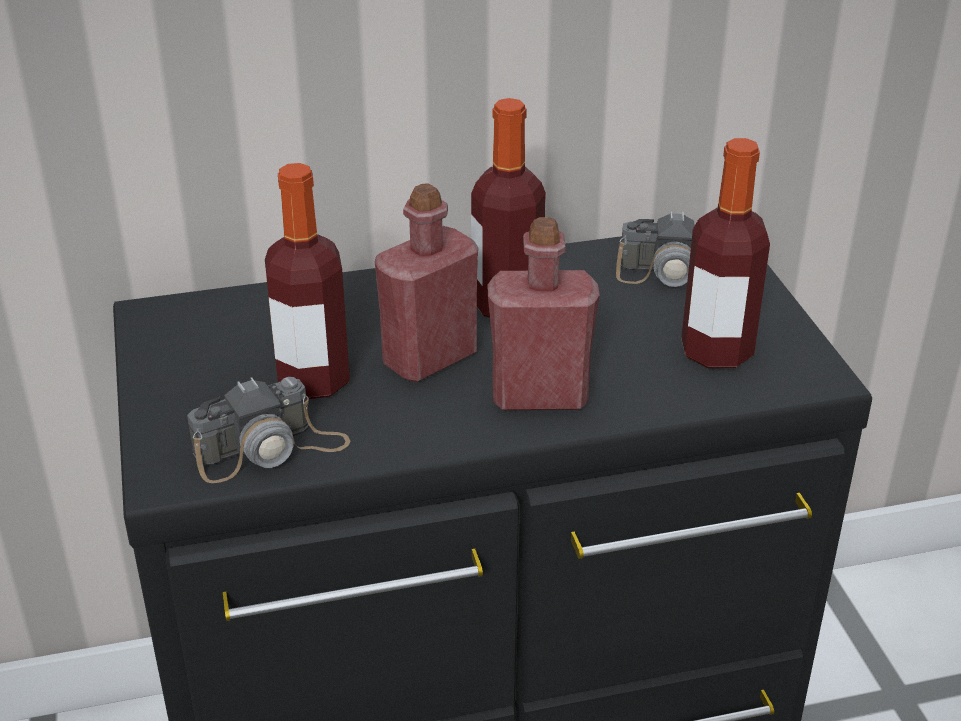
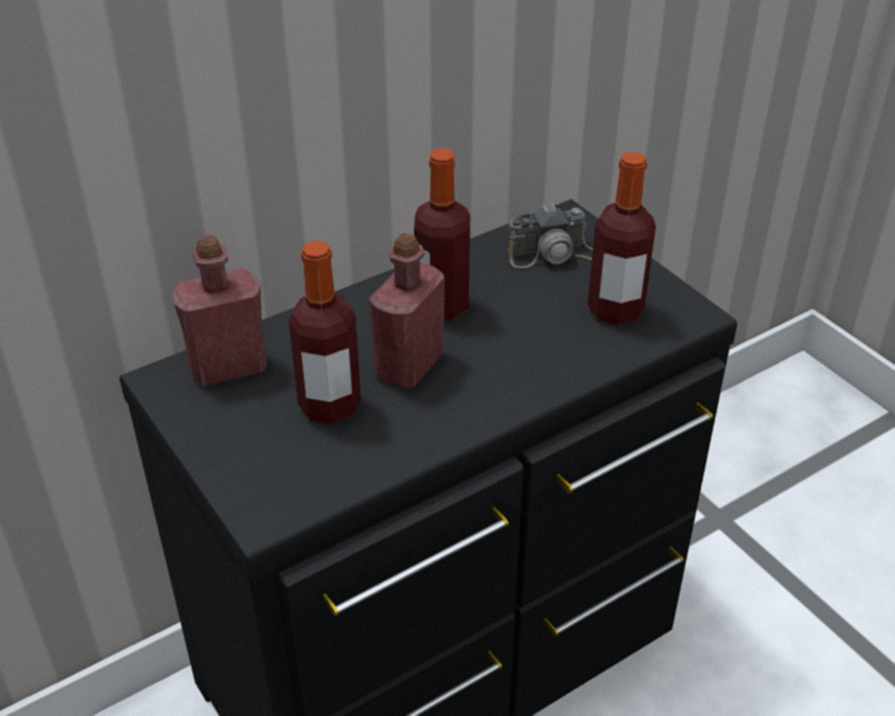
camera: 20 degrees left, 5 degrees up
camera [187,377,351,483] -> none
red bottle [487,217,600,411] -> red bottle moved to [171,236,267,386]

